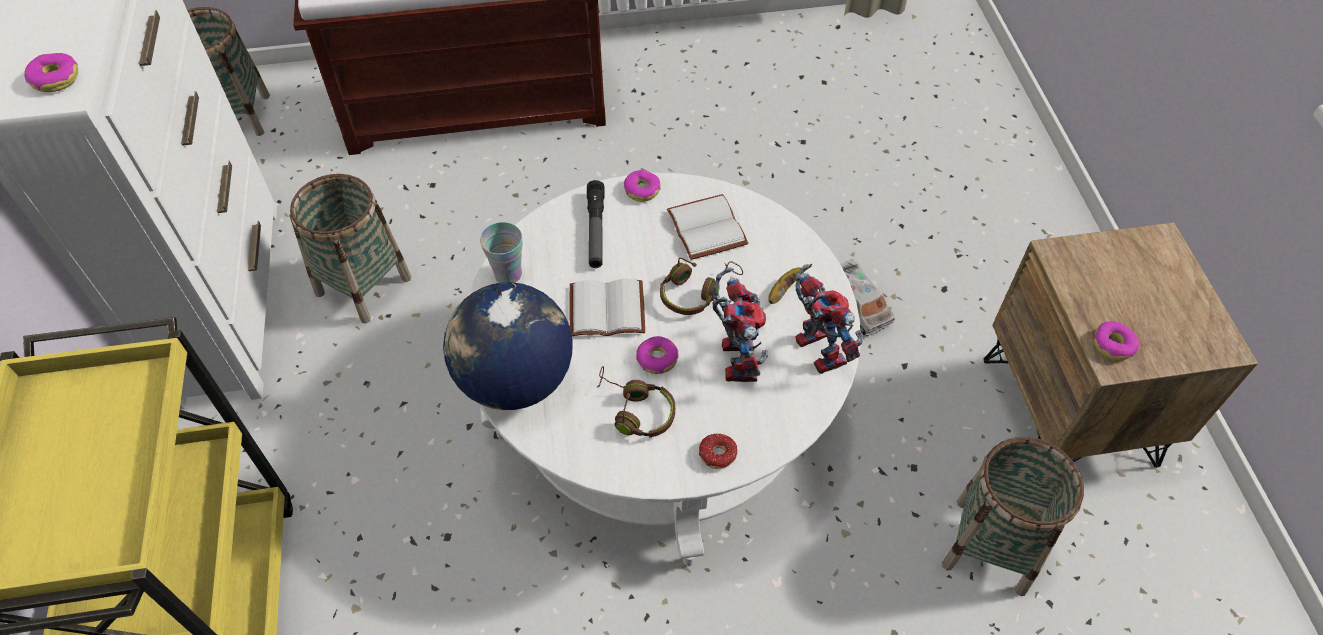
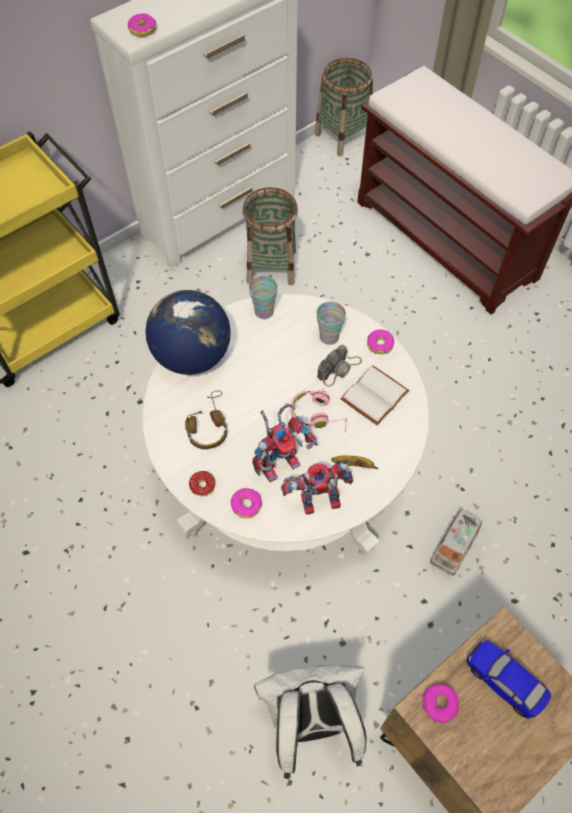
camera: 60 degrees right, 5 degrees up
white book [569,279,645,336] -> none
flashlight [587,180,605,268] -> cup [316,302,346,345]
donut [636,336,678,374] -> donut moved to [231,488,262,519]
brown headphones [660,258,743,315] -> pink headphones [291,388,347,433]
toy robot [796,264,863,374] -> toy robot turned 135 degrees counterclockwise [281,463,353,514]
basket [942,437,1084,596] -> white backpack [254,665,367,779]
none -> camera [317,345,362,387]
none -> toy car [467,640,551,719]

